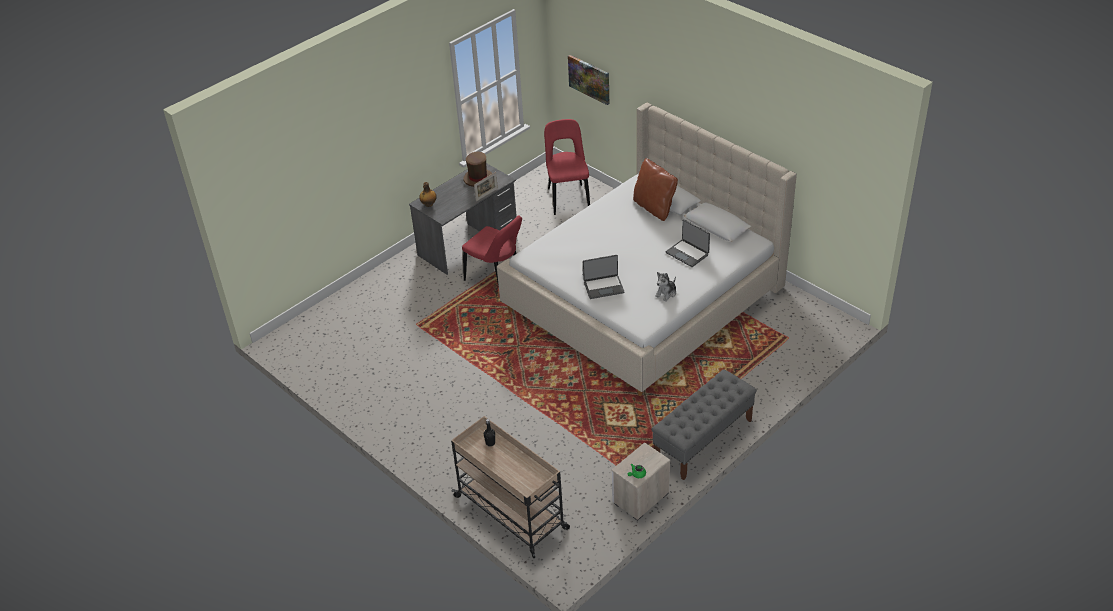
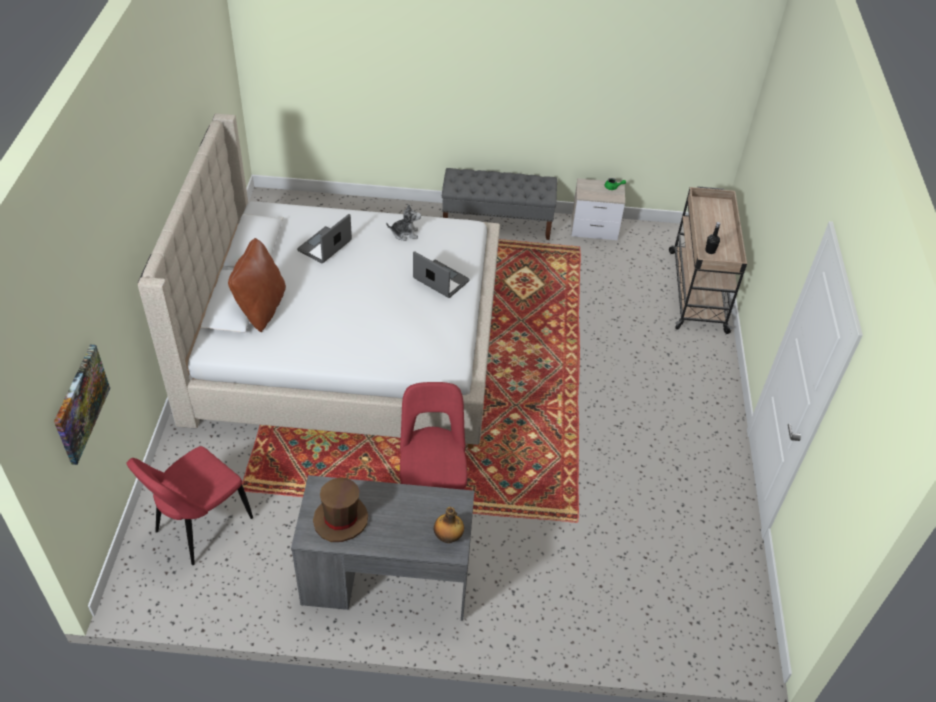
camera: 135 degrees left, 5 degrees up
picture frame [474,172,498,201] -> none
laptop [666,219,710,267] -> laptop turned 150 degrees counterclockwise [297,214,352,264]

